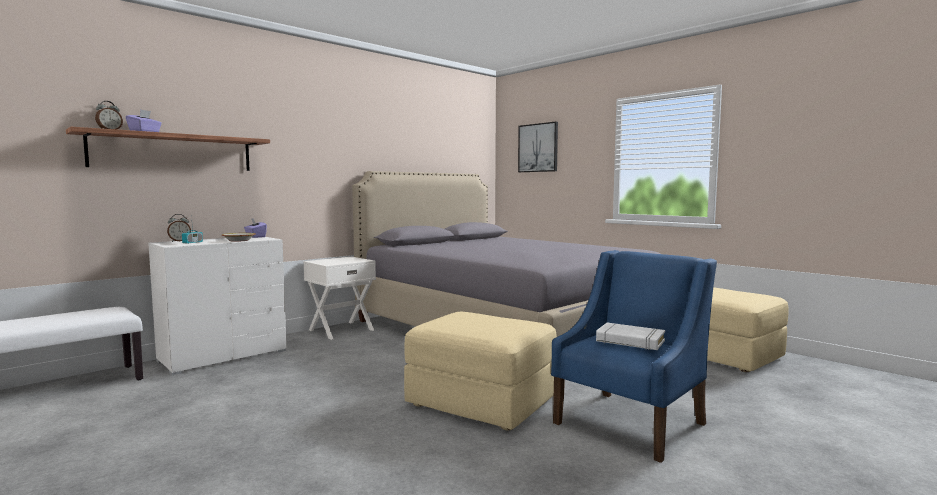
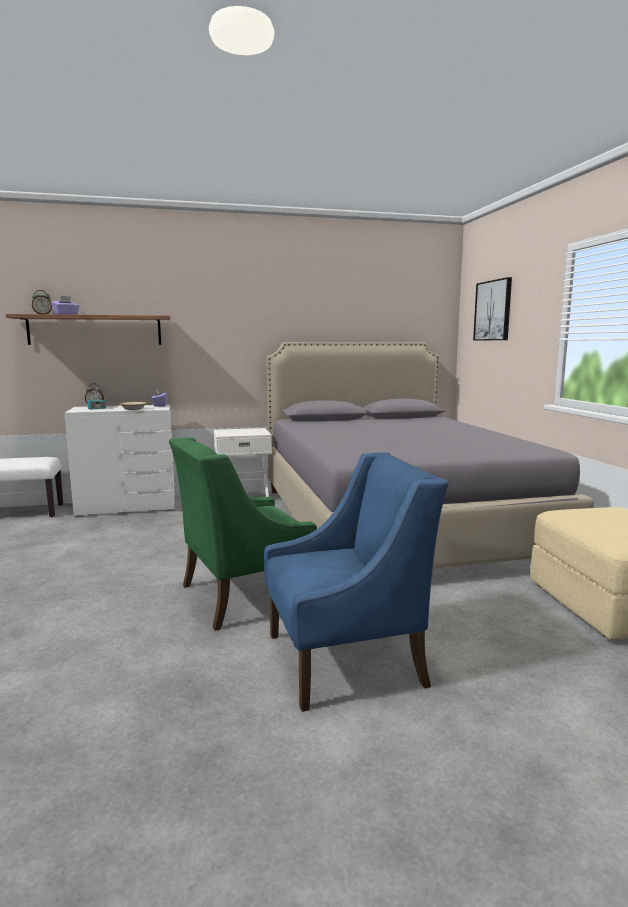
camera: 30 degrees right, 5 degrees up
beige ottoman [404,312,557,430] -> green armchair [169,437,317,631]
white book [596,323,665,350] -> none

